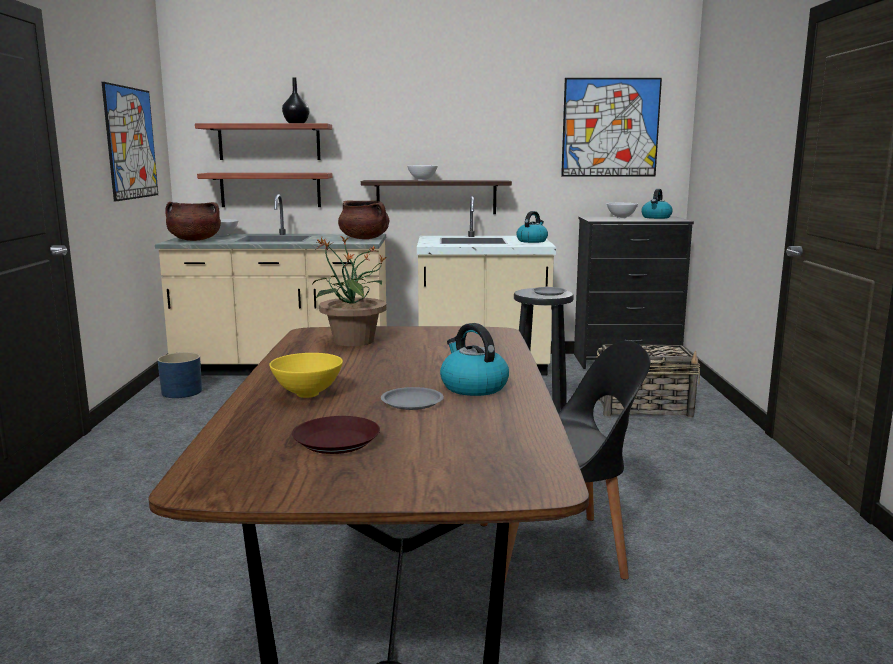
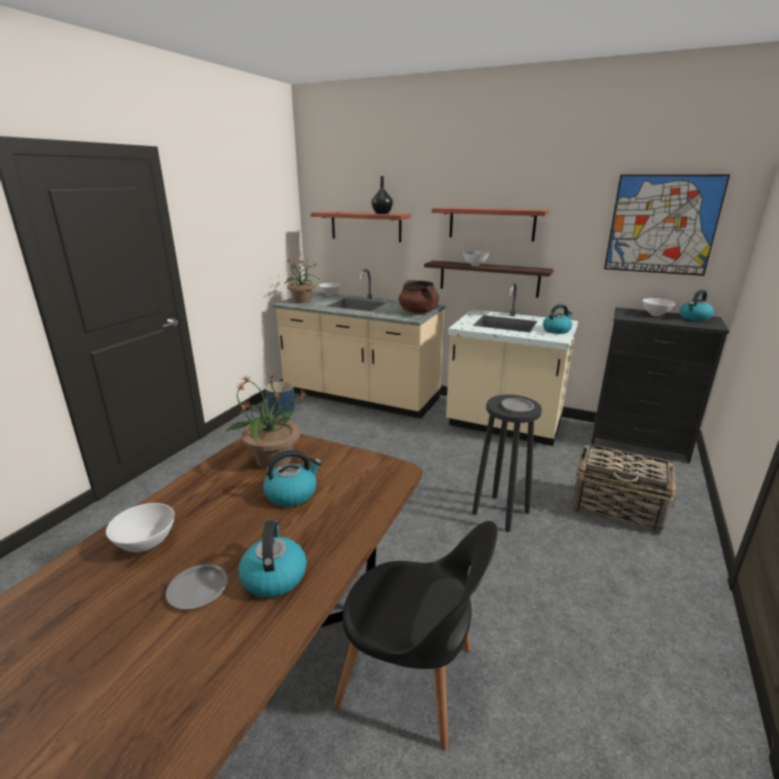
camera: 25 degrees right, 10 degrees up
picture [102,82,158,201] -> none
brown cooking pot [166,202,221,241] -> potted plant [284,258,318,303]
shelf [197,173,332,207] -> shelf moved to [432,207,550,241]
yellow bowl [269,353,343,398] -> white bowl [106,503,175,552]
brown plate [292,416,380,454] -> none
none -> kettle [263,450,322,507]

